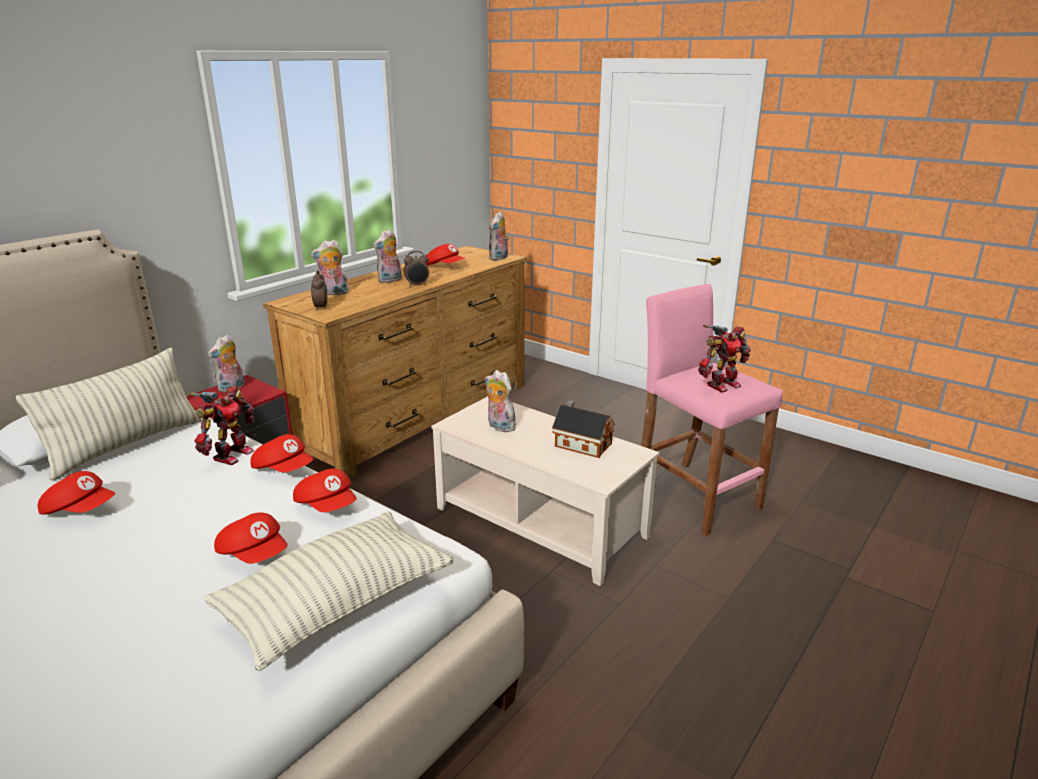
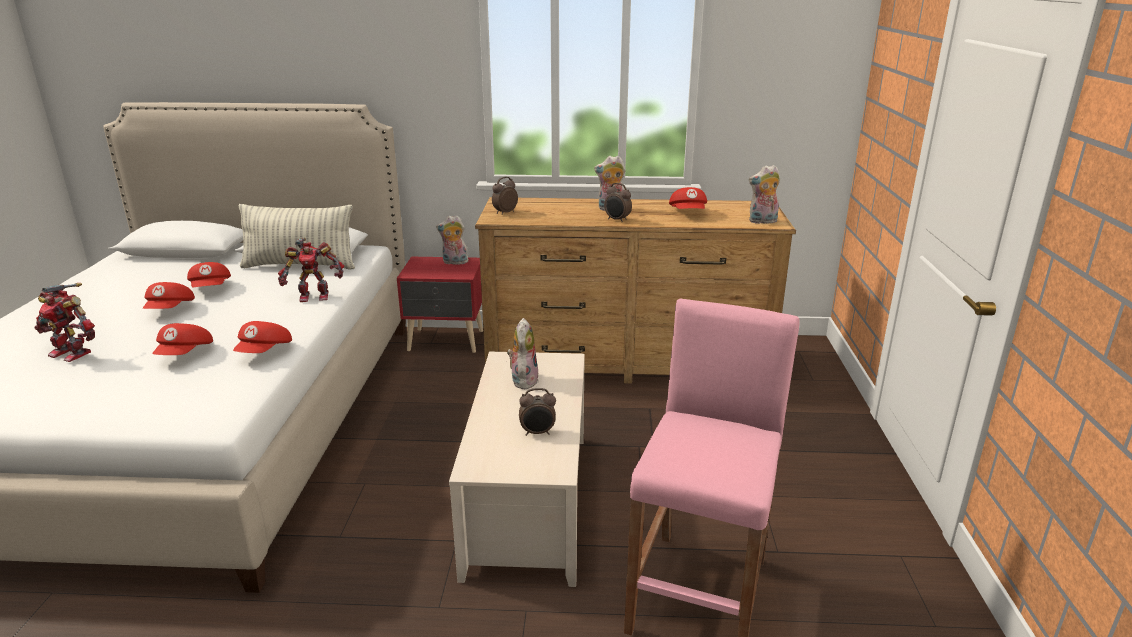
camera: 55 degrees right, 0 degrees up
pillow [204,511,453,671] -> none
red cap [250,434,313,473] -> red cap moved to [143,282,195,309]
plush toy [311,240,349,295] -> none
toy house [552,400,615,458] -> alarm clock [519,388,556,436]
toy robot [698,325,751,393] -> toy robot moved to [35,283,95,362]

